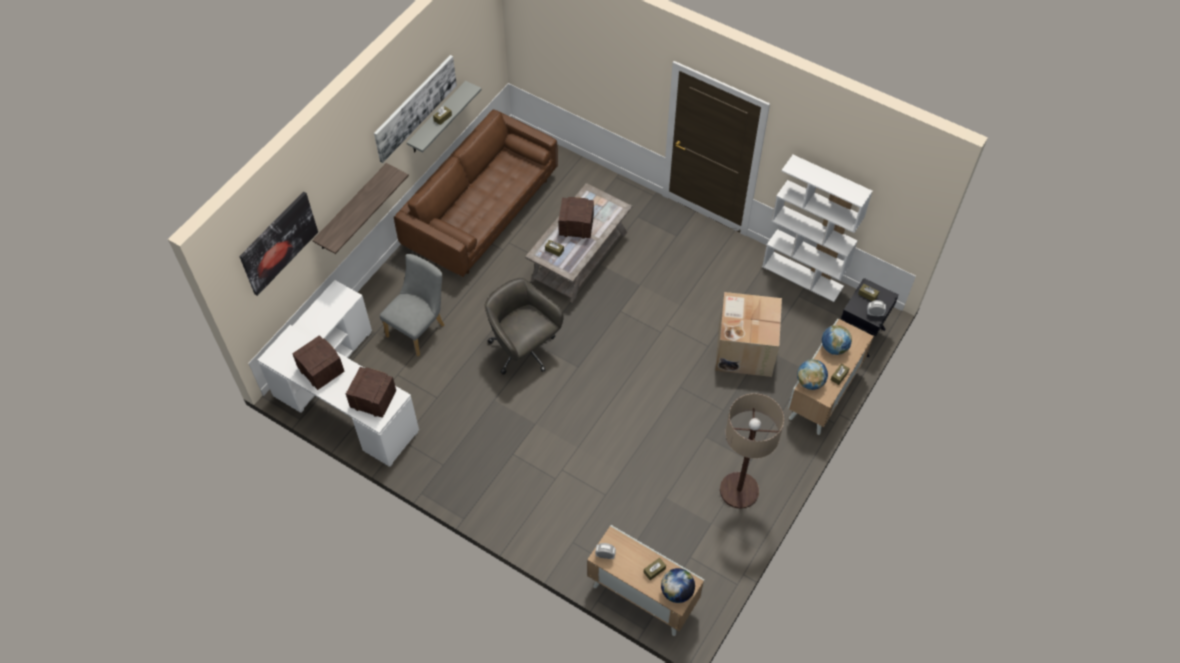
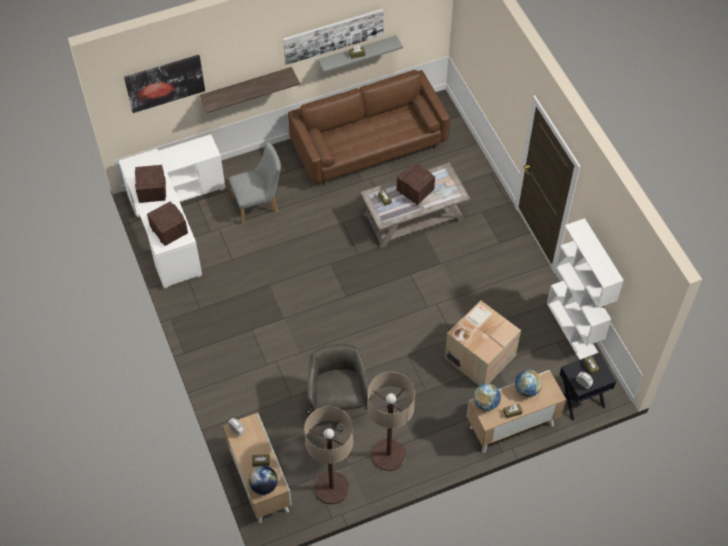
camera: 35 degrees right, 0 degrees up
grey office chair [484,278,564,375] -> grey office chair moved to [307,344,371,432]
none -> floor lamp [304,406,353,504]

